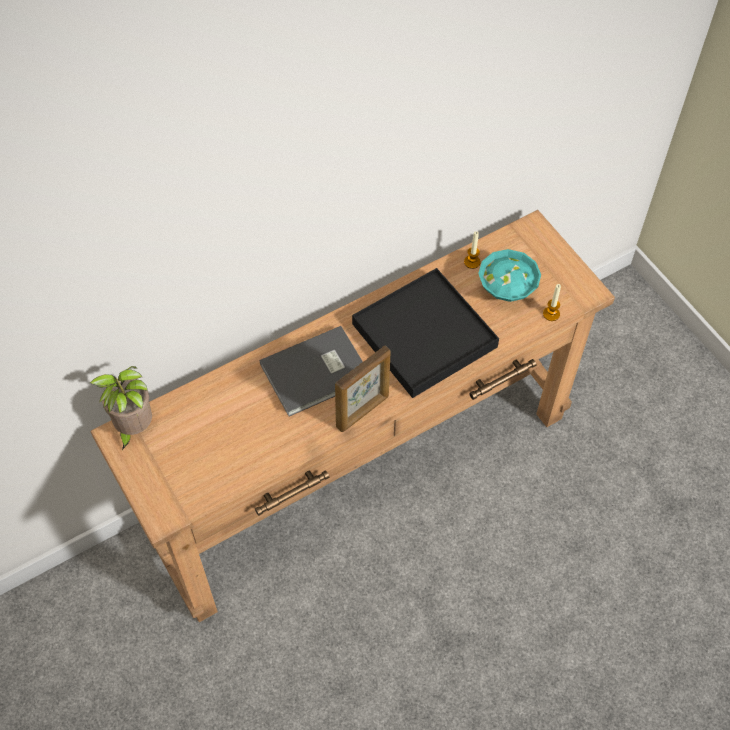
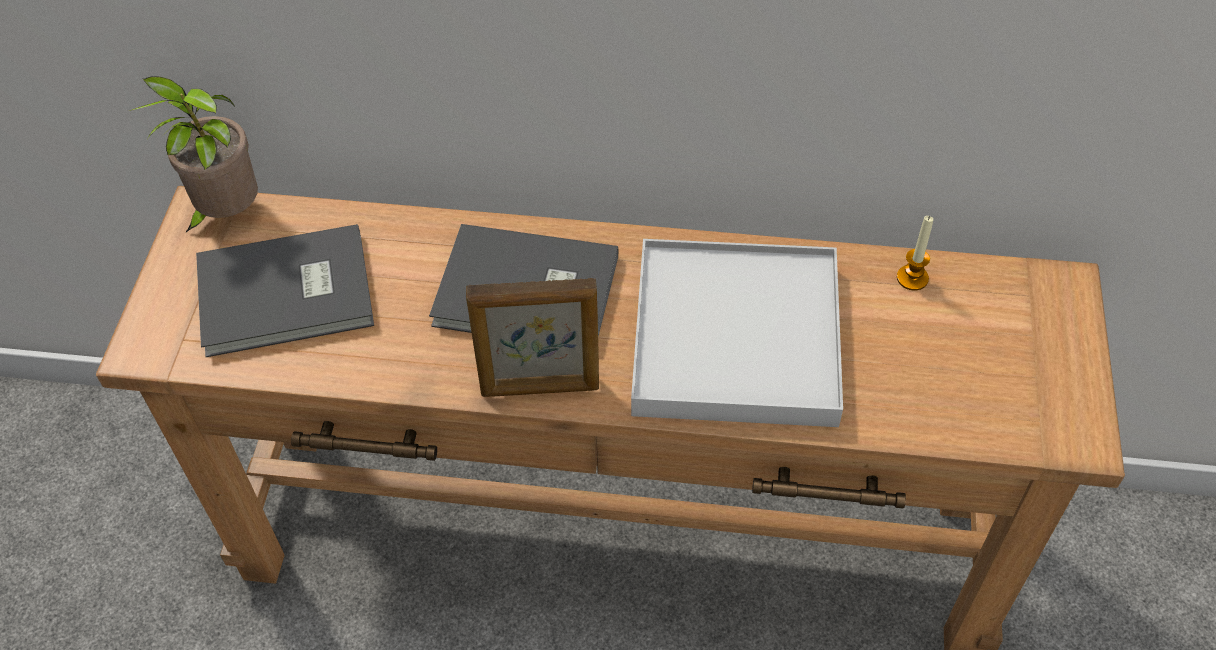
camera: 40 degrees right, 5 degrees down
black tray [352,268,499,398] -> white tray [631,239,843,427]
turquoise bowl [478,249,541,302] -> none
candle [543,284,561,321] -> none
none -> grey book [196,224,374,357]

